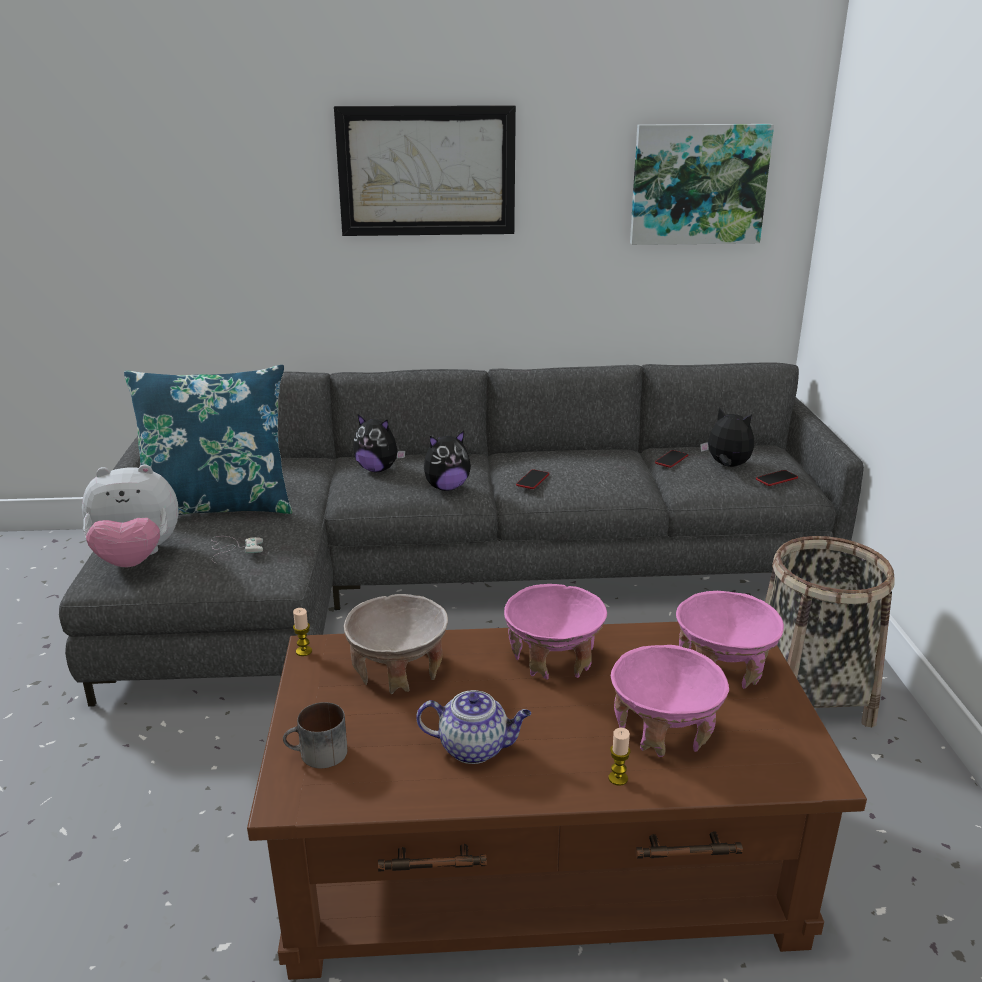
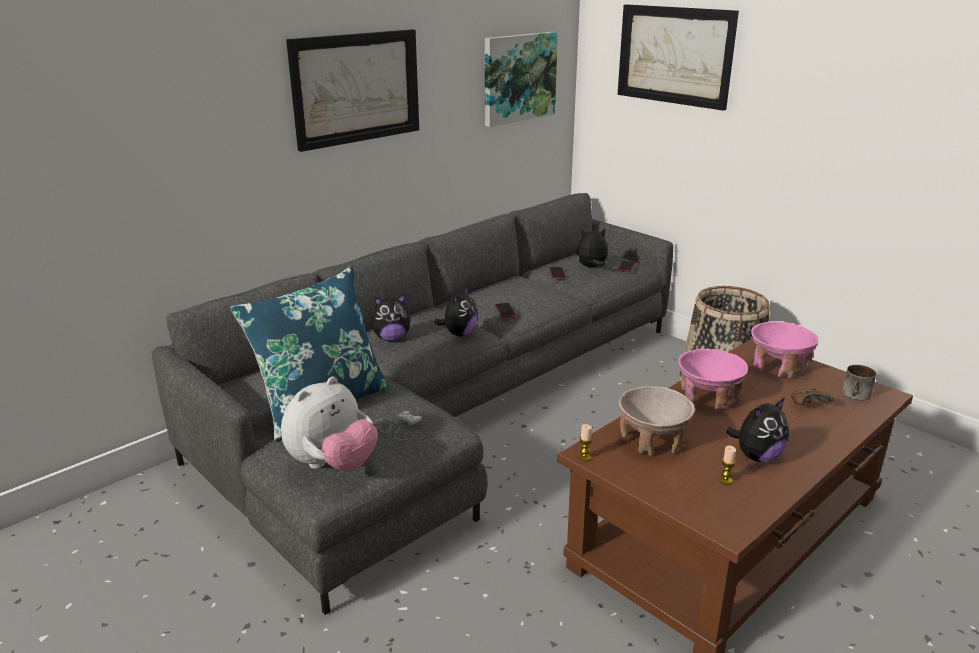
camera: 40 degrees left, 0 degrees up
mug [283,702,348,768] -> mug moved to [842,365,876,400]
teapot [416,690,531,764] -> plush toy [726,398,789,462]
candle [609,728,630,786] -> candle moved to [719,445,736,485]
pink bowl [611,645,729,757] -> brown game controller [791,389,834,405]
none -> picture [618,4,739,111]

